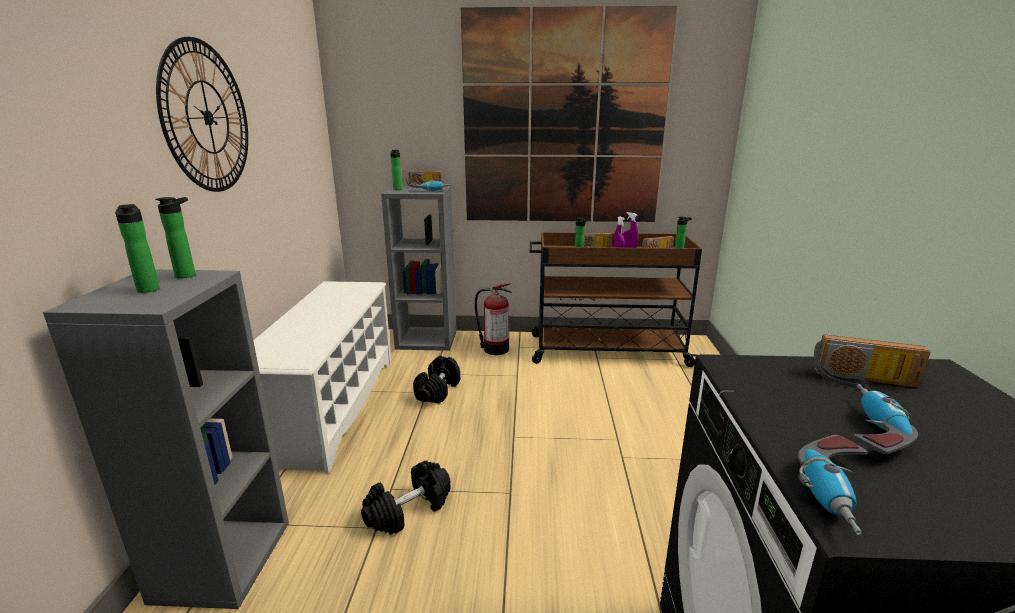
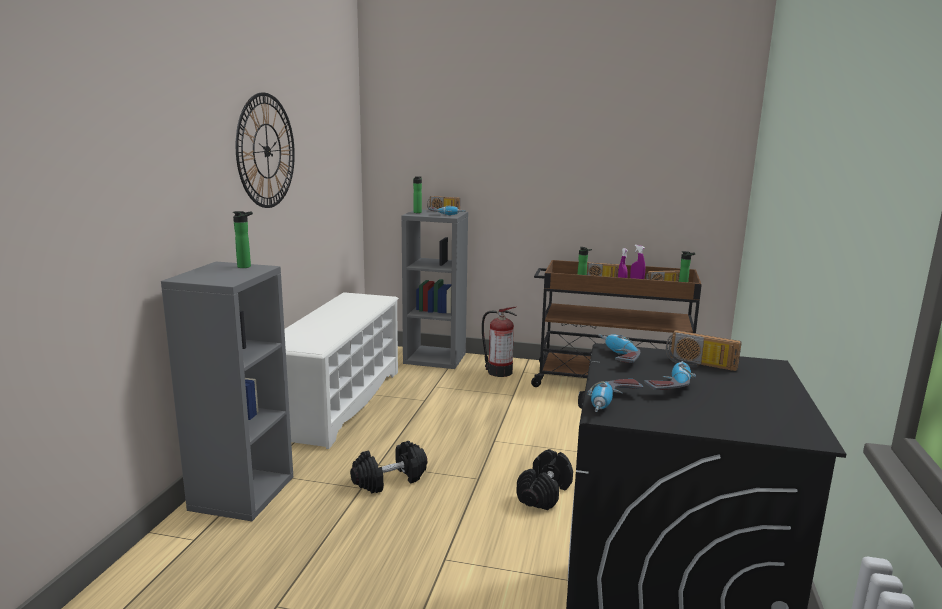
camera: 10 degrees right, 5 degrees down
bottle [115,204,160,293] -> none
black dumbbell [413,356,460,404] -> black dumbbell moved to [516,449,573,510]
picture [461,6,677,222] -> none
none -> power drill [598,334,640,363]

